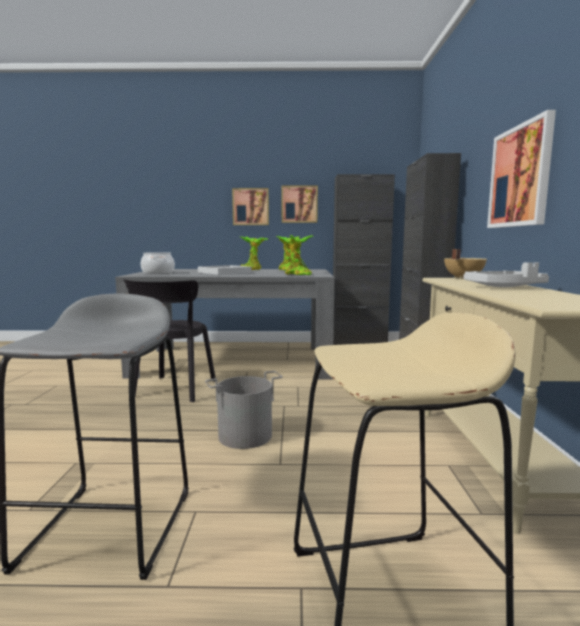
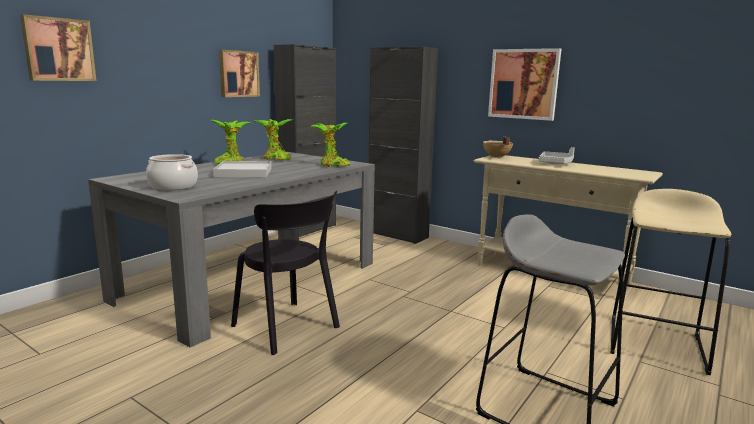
camera: 55 degrees left, 5 degrees up
grey bucket [205,371,283,449] -> none
picture [232,188,269,225] -> picture moved to [20,14,96,81]

